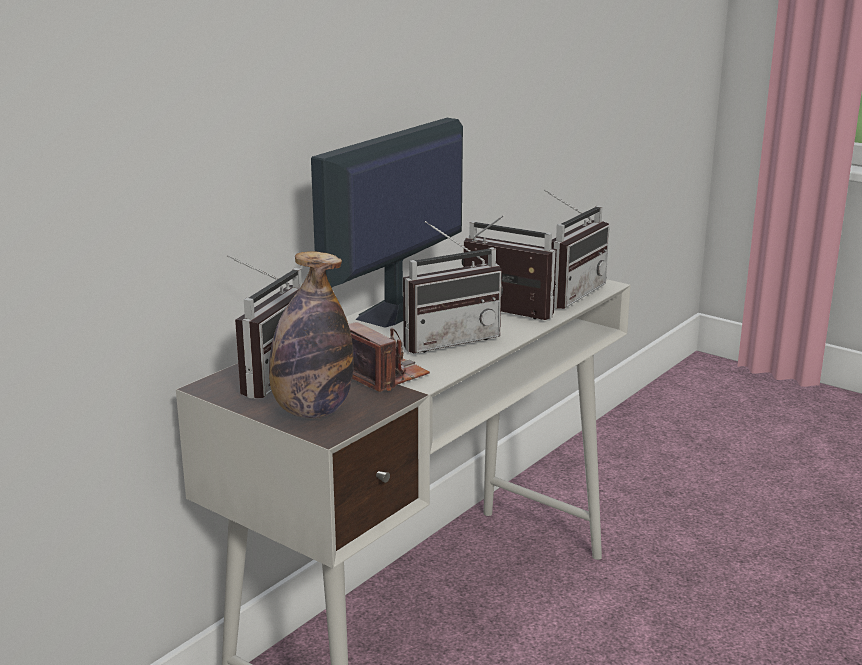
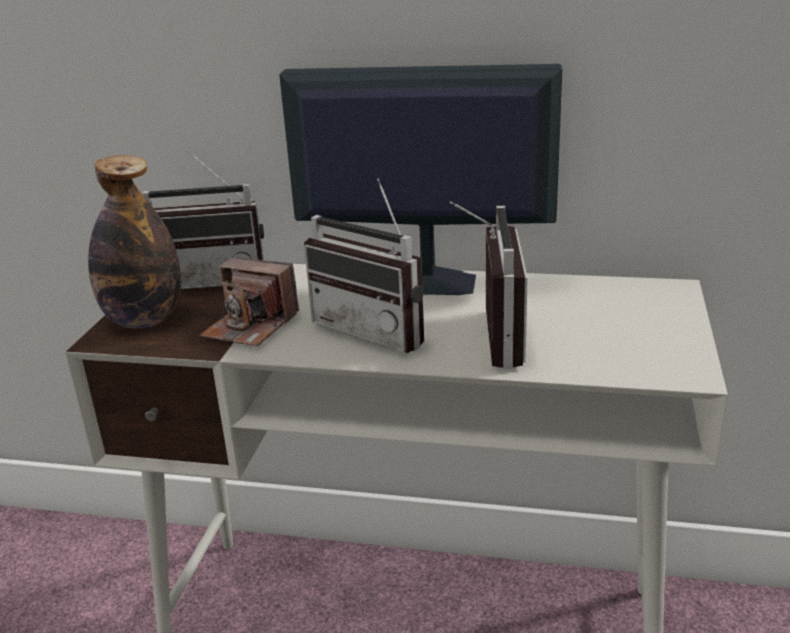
camera: 65 degrees right, 5 degrees up
camera [348,322,430,392] -> camera turned 90 degrees clockwise [200,258,299,346]
radio [544,190,610,309] -> none

